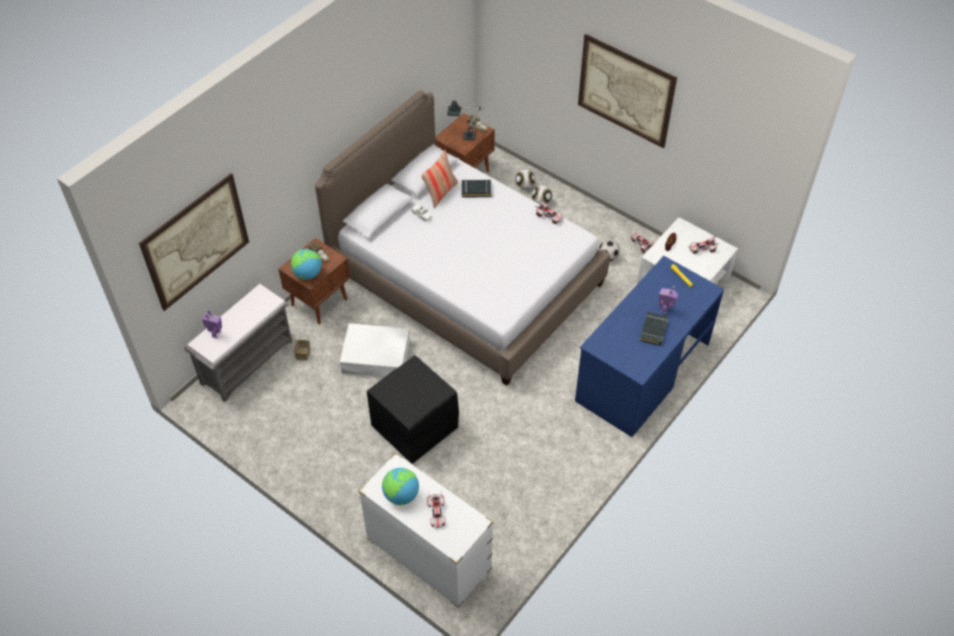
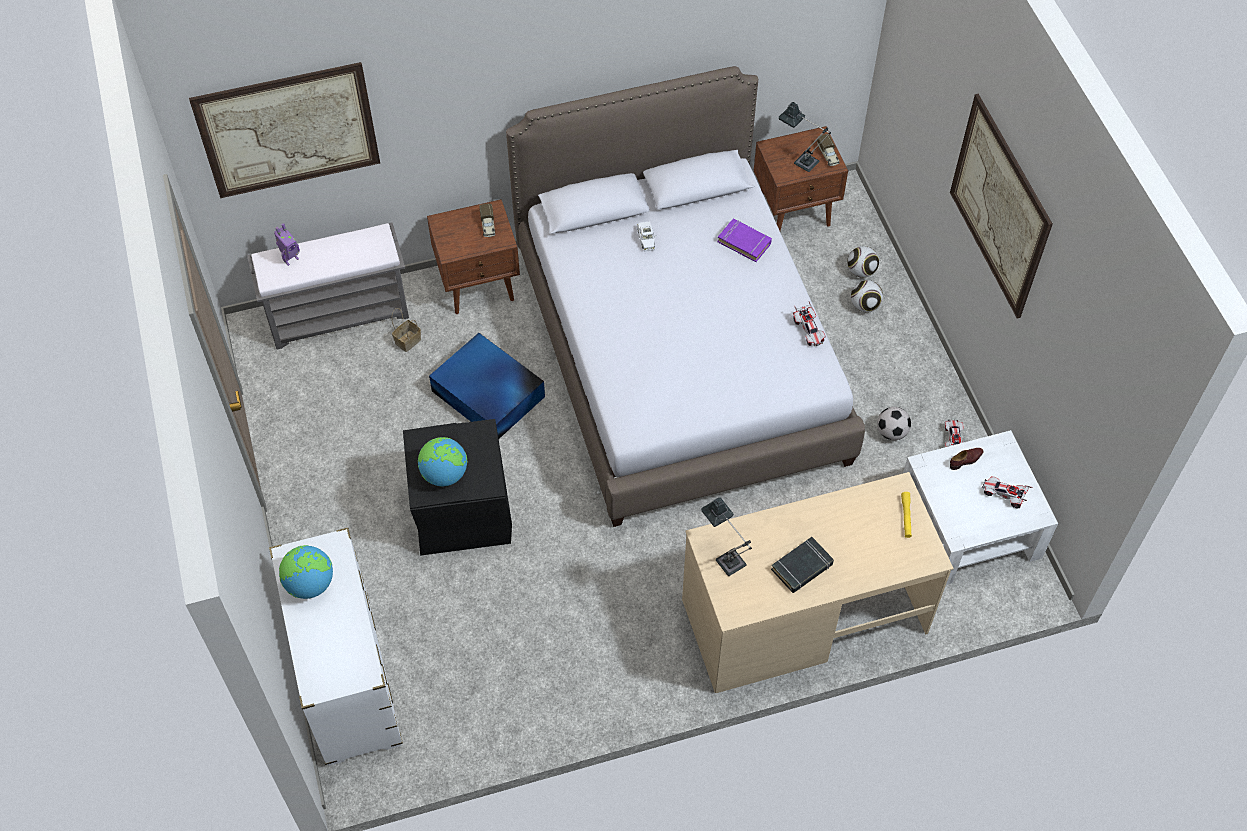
camera: 35 degrees right, 5 degrees up
globe [291,249,322,280] -> globe moved to [418,437,467,486]
white storage box [340,323,410,377] -> blue storage box [429,333,545,439]
pillow [421,150,458,208] -> none
toy car [427,491,446,528] -> none
black book [462,179,492,197] -> purple book [717,219,772,262]
blue desk [575,256,725,437] -> beige desk [682,472,953,693]
toy robot [659,286,678,314] -> none
none -> table lamp [701,497,752,576]

